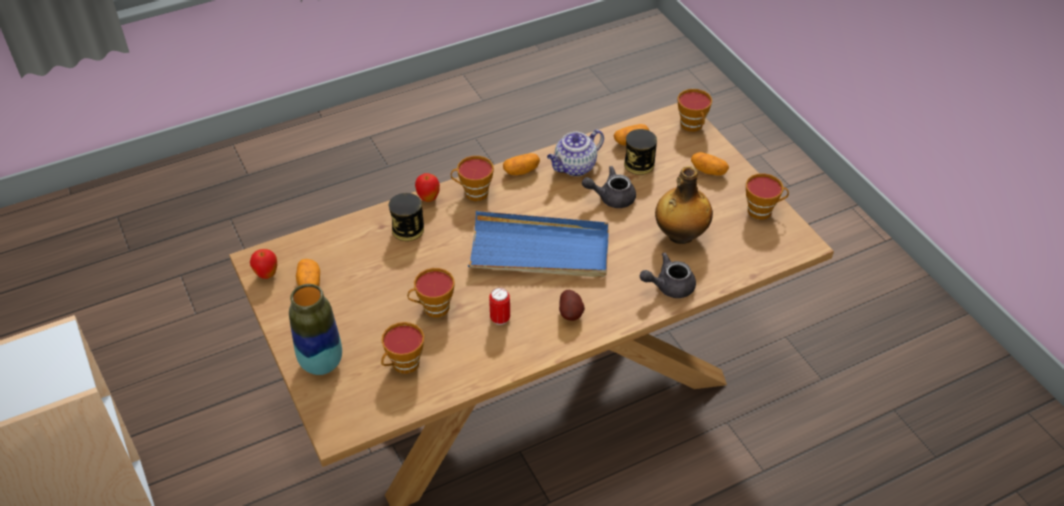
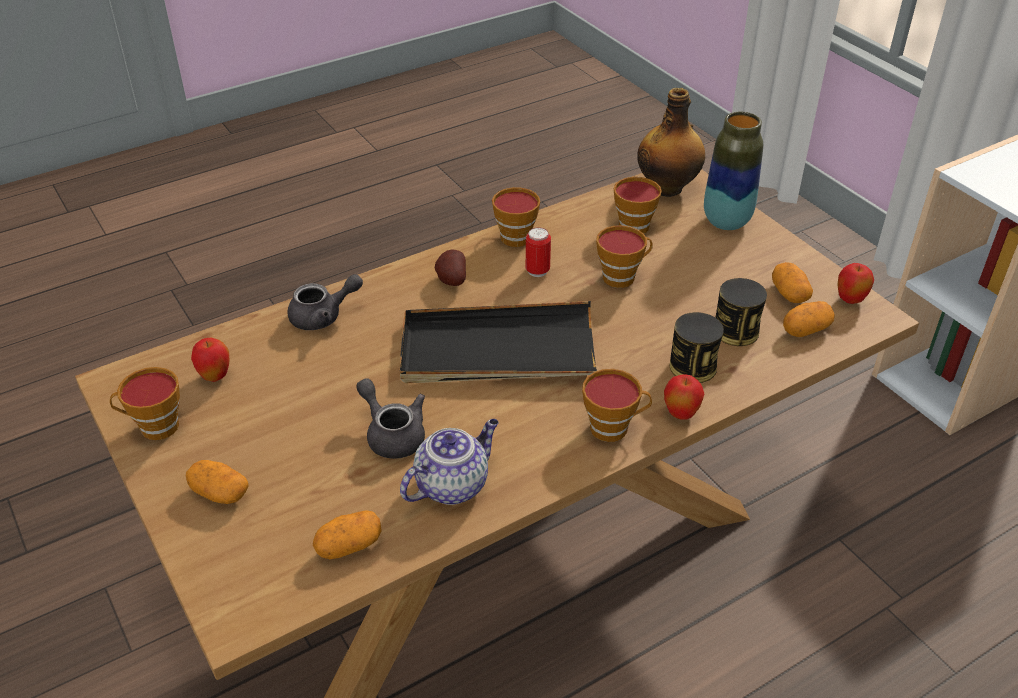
camera: 175 degrees right, 5 degrees down
blue tray [468,211,608,278] -> black tray [400,301,597,383]
potato [503,153,540,175] -> potato moved to [783,301,835,337]
grey teapot [582,166,636,208] -> grey teapot turned 120 degrees counterclockwise [356,378,425,459]
can [624,129,657,175] -> can moved to [715,278,767,346]
bottle [655,166,713,244] -> bottle moved to [637,88,705,197]
cup [677,89,712,132] -> cup moved to [492,187,540,247]
none -> apple [191,338,230,382]

